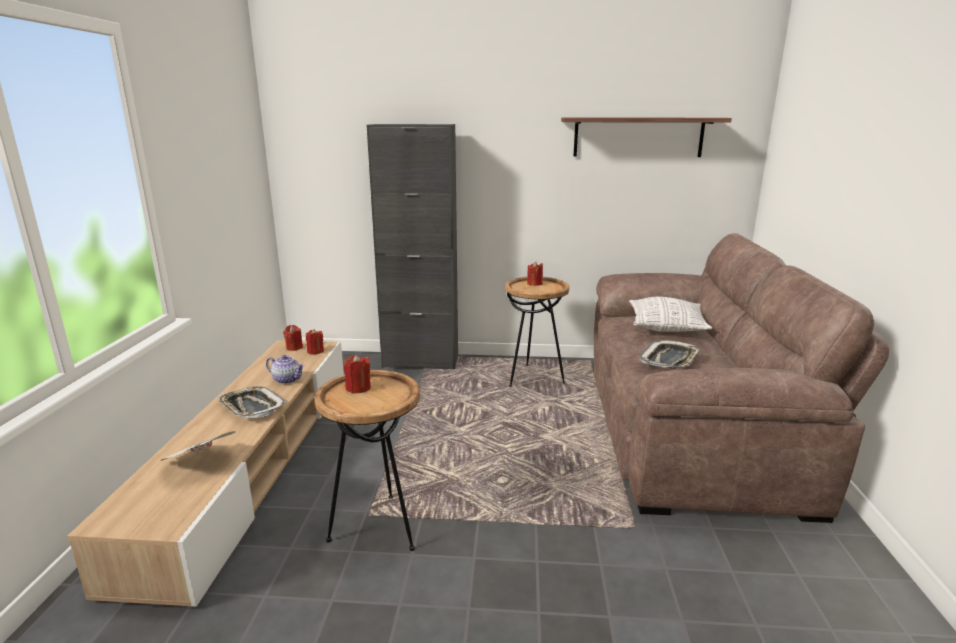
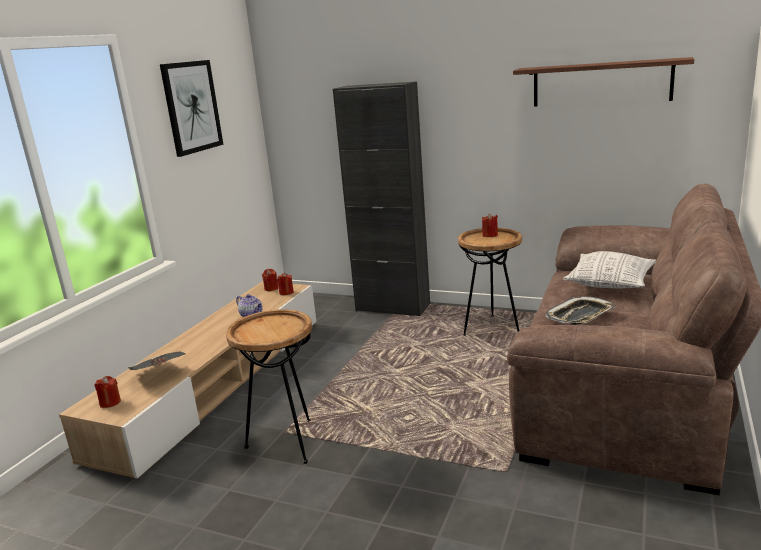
camera: 20 degrees right, 0 degrees up
tray [217,386,286,418] -> none
red candle [344,354,371,393] -> red candle moved to [95,376,121,408]
none -> picture [160,60,224,157]

